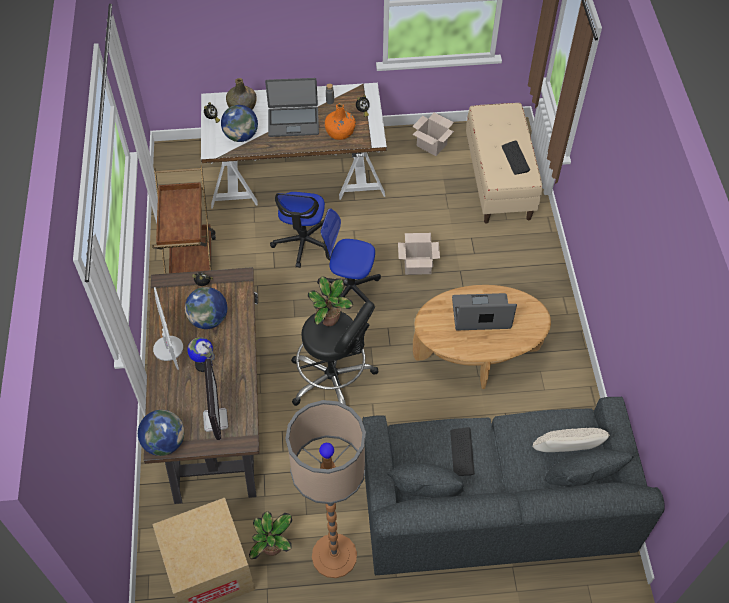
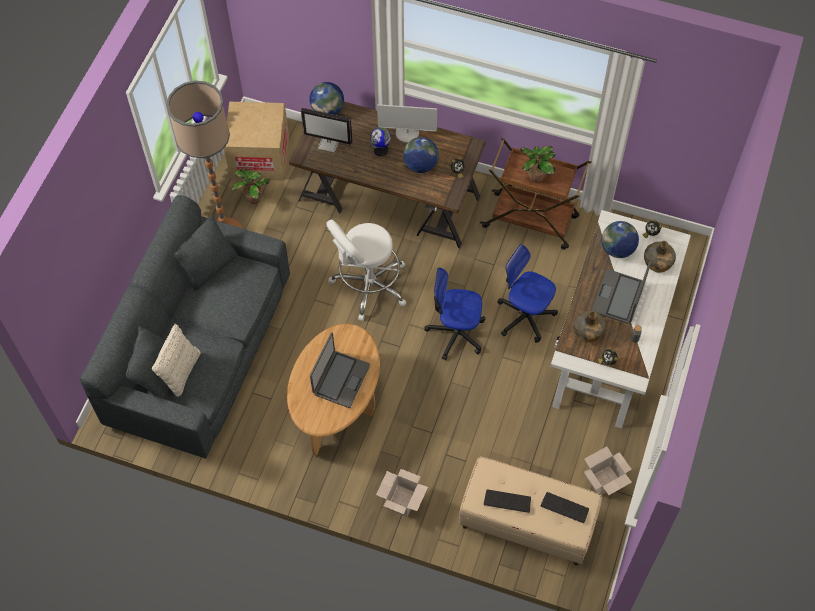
camera: 115 degrees right, 5 degrees up
black stool [291,301,379,406] -> white stool [326,219,406,321]
potted plant [308,276,353,326] -> potted plant moved to [520,146,555,183]
office chair [317,208,381,302] -> office chair turned 120 degrees counterclockwise [424,267,485,360]
orange bottle [325,103,356,140] -> green bottle [573,311,606,343]
cardboard box [398,233,440,275] -> cardboard box moved to [376,469,428,517]
keyboard [450,427,475,476] -> keyboard moved to [541,492,589,523]

